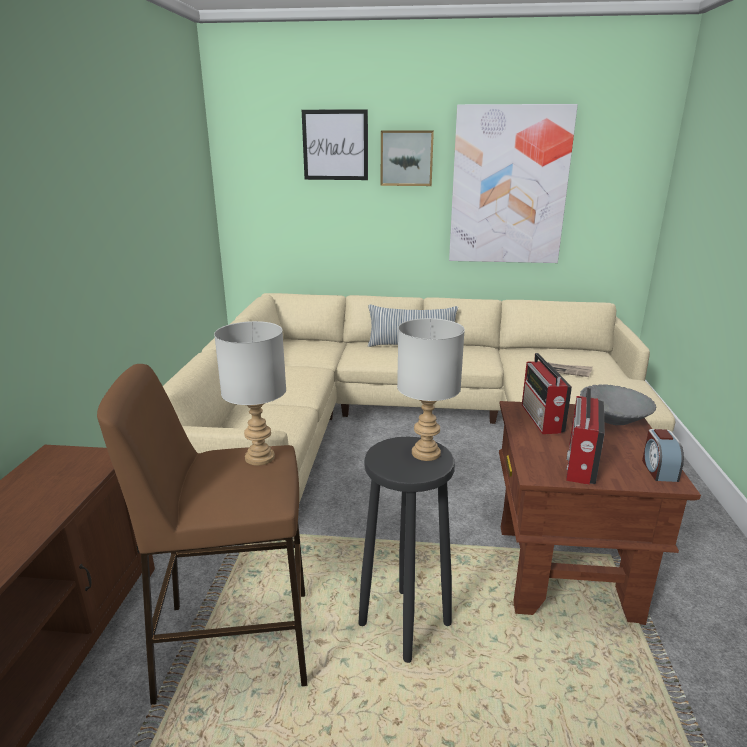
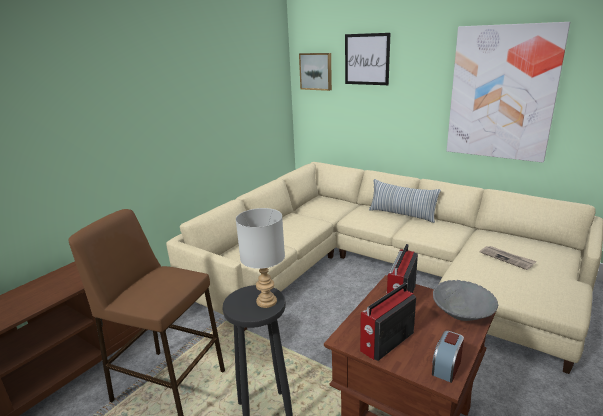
camera: 30 degrees right, 0 degrees up
grey table lamp [214,321,286,466] -> none
picture [381,130,434,186] -> picture moved to [299,53,332,91]

